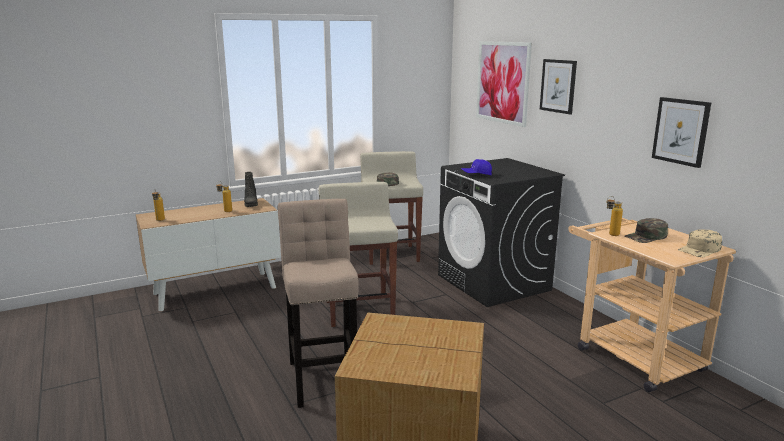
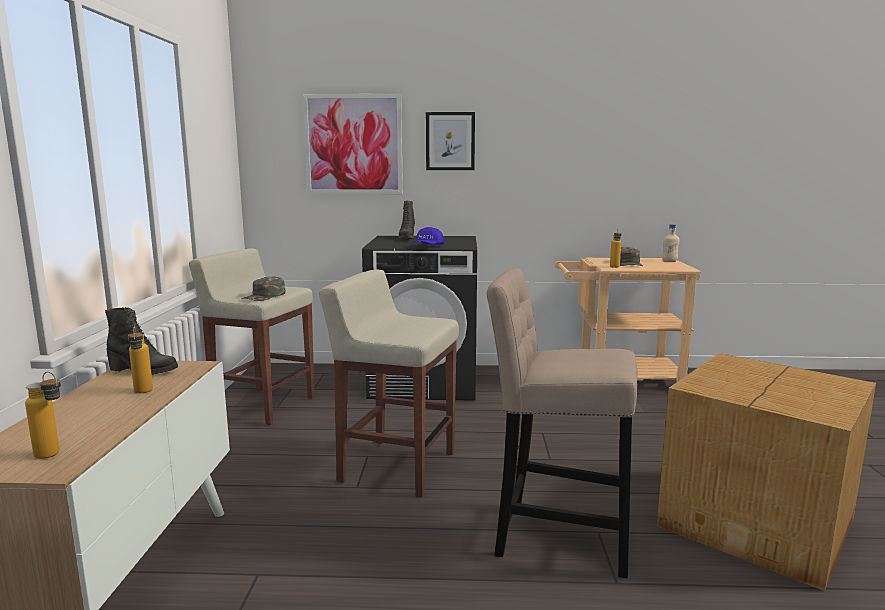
camera: 60 degrees left, 5 degrees down
picture [652,97,711,168] -> none
beige cap [678,230,722,257] -> beige bottle [662,224,679,262]
none -> black boot [399,201,415,239]

